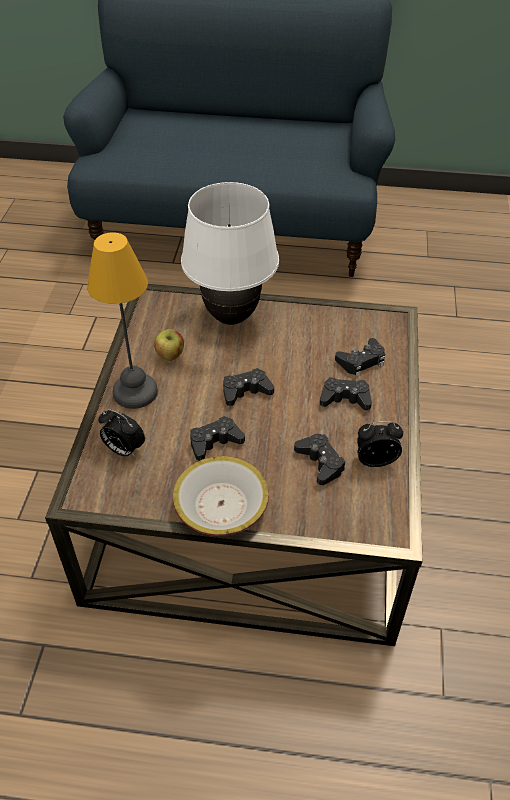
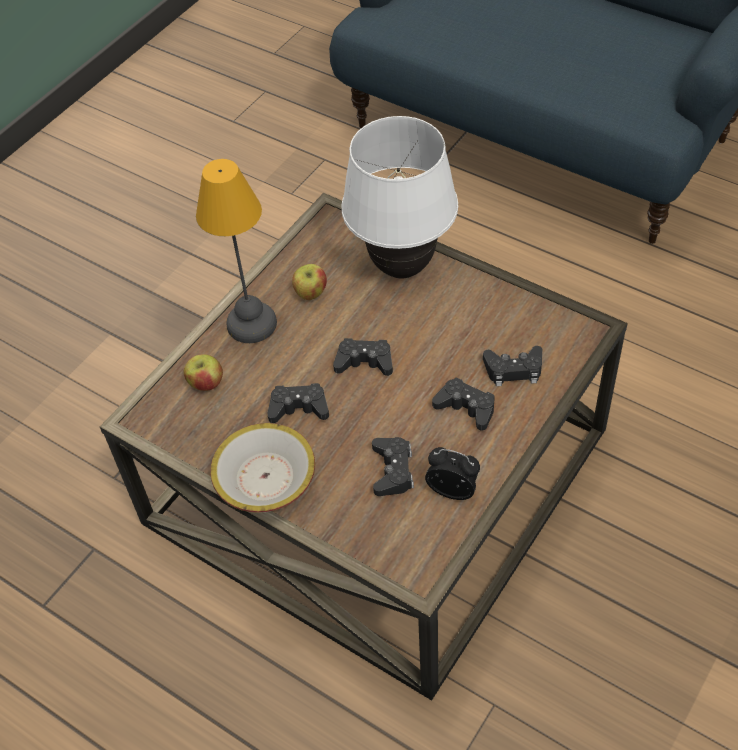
camera: 30 degrees right, 5 degrees up
alarm clock [98,409,145,458] -> apple [184,354,223,391]

